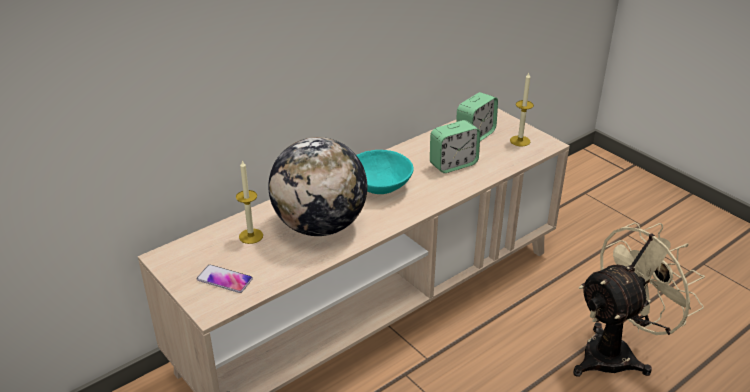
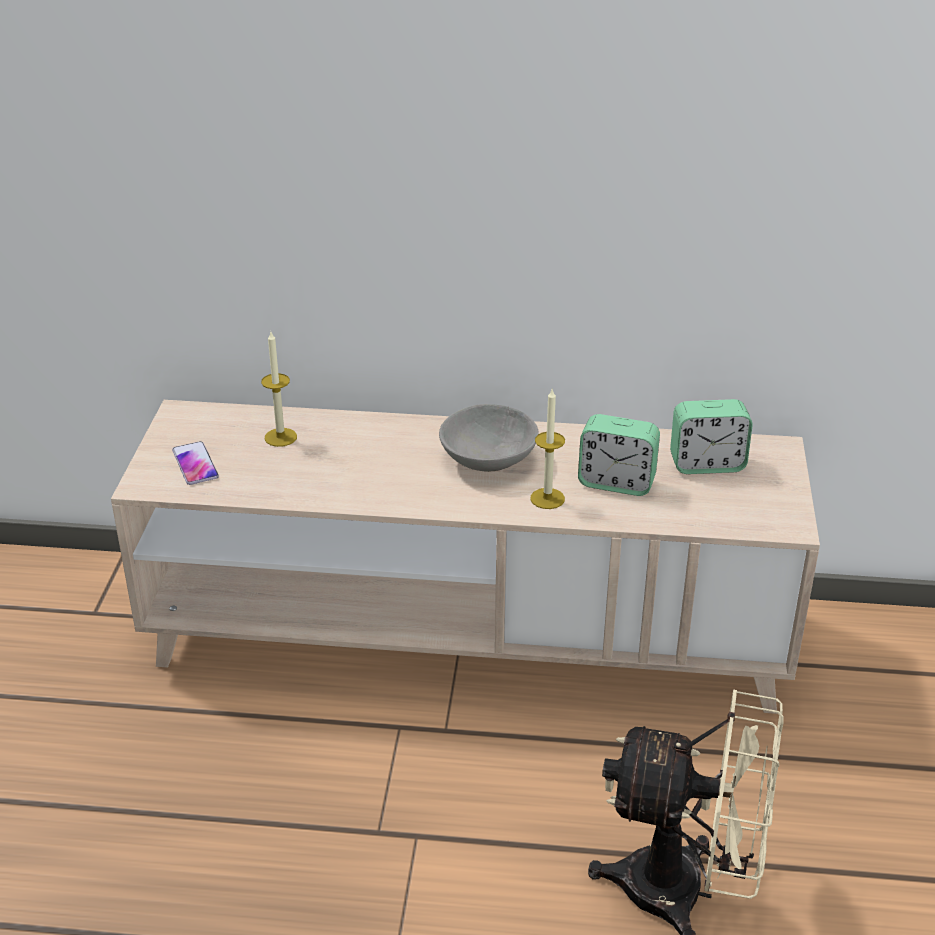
camera: 45 degrees right, 0 degrees up
globe [268,137,367,236] -> none
turquoise bowl [356,150,414,194] -> grey bowl [439,404,539,472]
candle [510,73,534,147] -> candle moved to [530,389,565,509]

